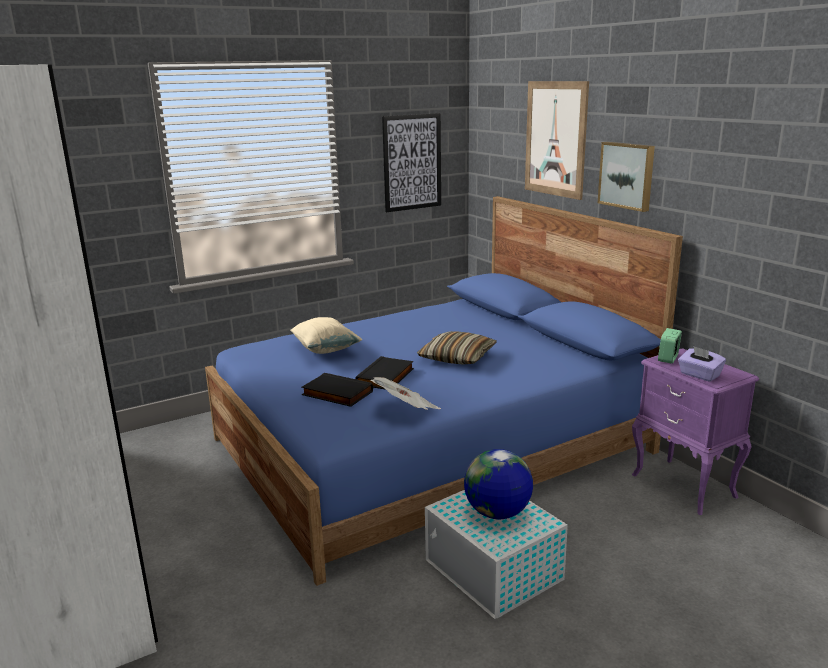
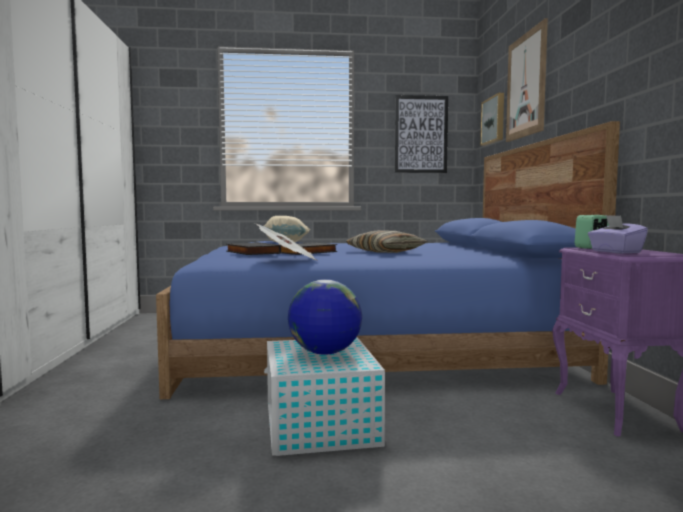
camera: 25 degrees right, 15 degrees down
picture [598,142,655,212] -> picture moved to [480,93,504,146]

